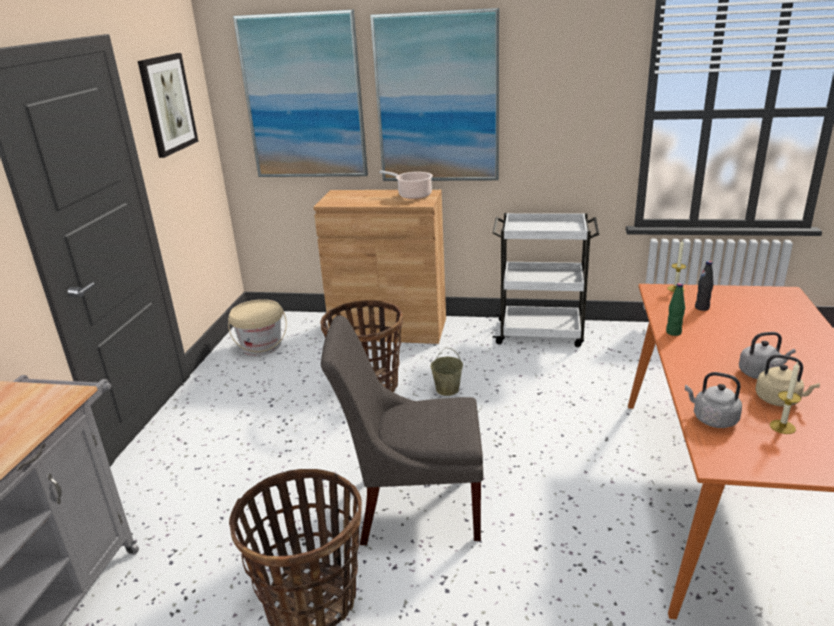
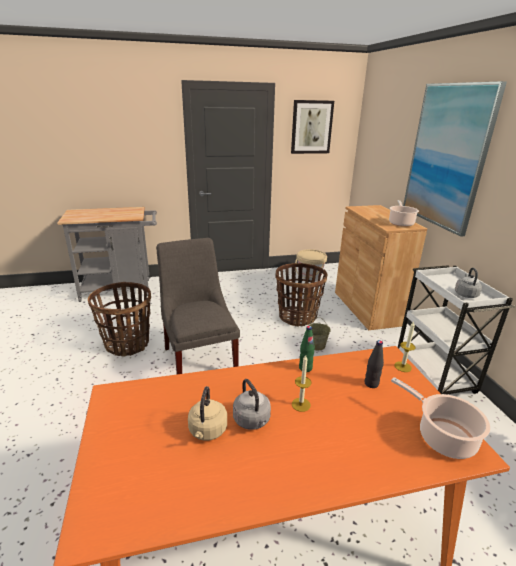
camera: 65 degrees right, 0 degrees up
picture [233,10,368,177] -> none
grey kettle [685,372,742,428] -> grey kettle moved to [455,268,482,298]
candle [770,362,801,434] -> candle moved to [292,355,312,412]
none -> cooking pot [391,377,490,459]

